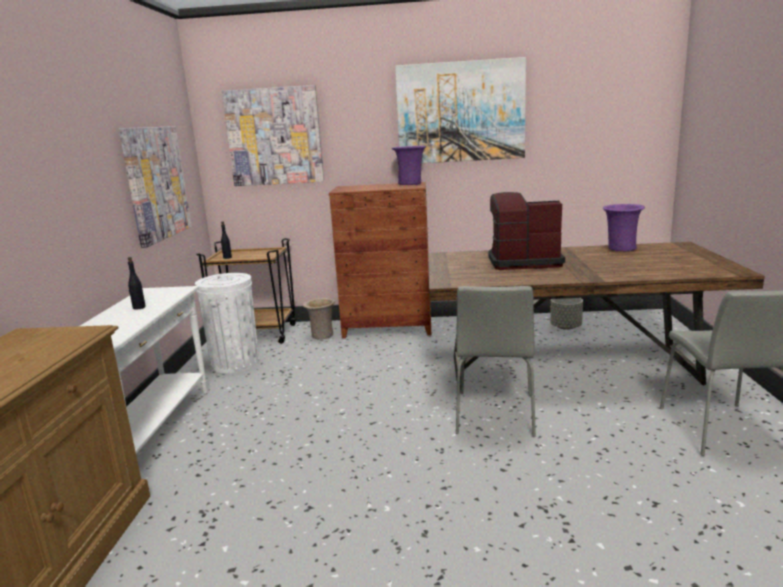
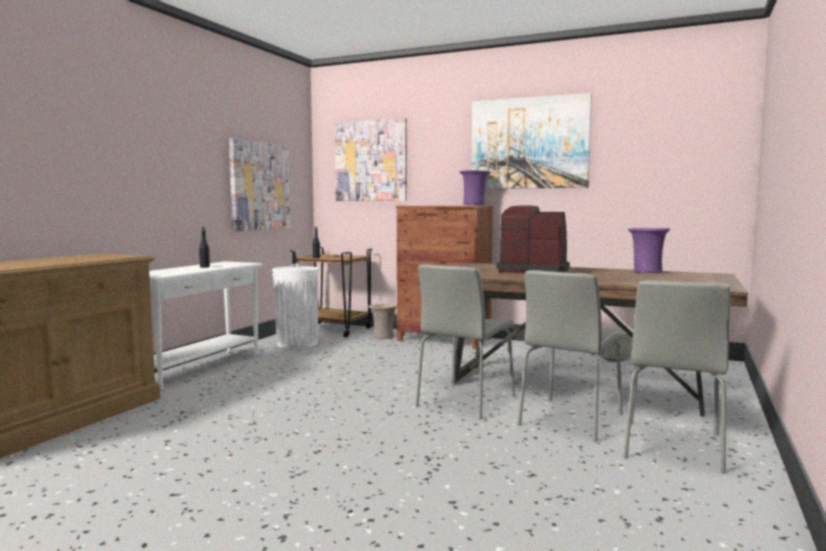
camera: 20 degrees right, 10 degrees down
none -> grey chair [518,270,623,442]

